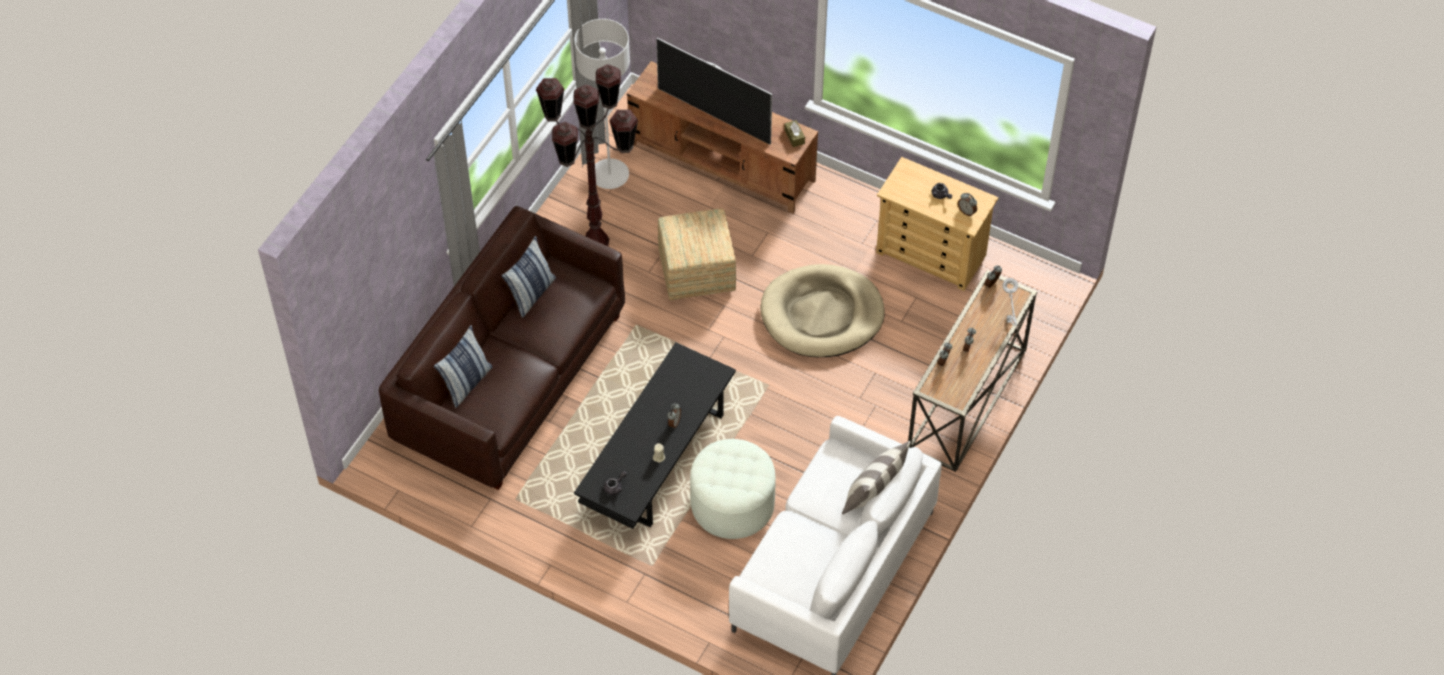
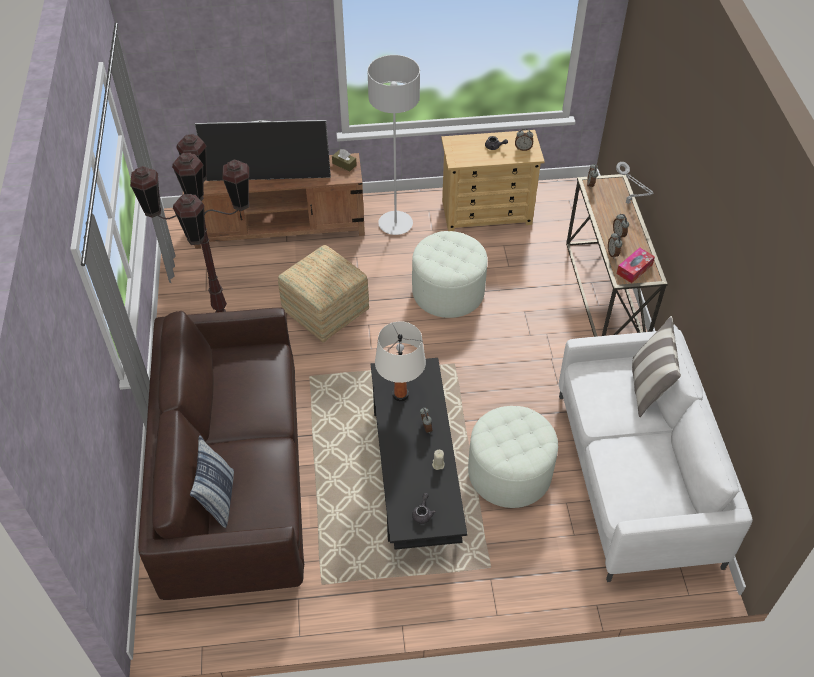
camera: 35 degrees left, 5 degrees down
pillow [501,236,556,318] -> none
grey floor lamp [574,19,630,189] -> grey floor lamp moved to [367,55,420,235]
beige dog bed [760,264,885,357] -> white ottoman [412,231,487,318]
none -> white table lamp [375,321,426,401]
none -> tissue box [617,248,655,283]

